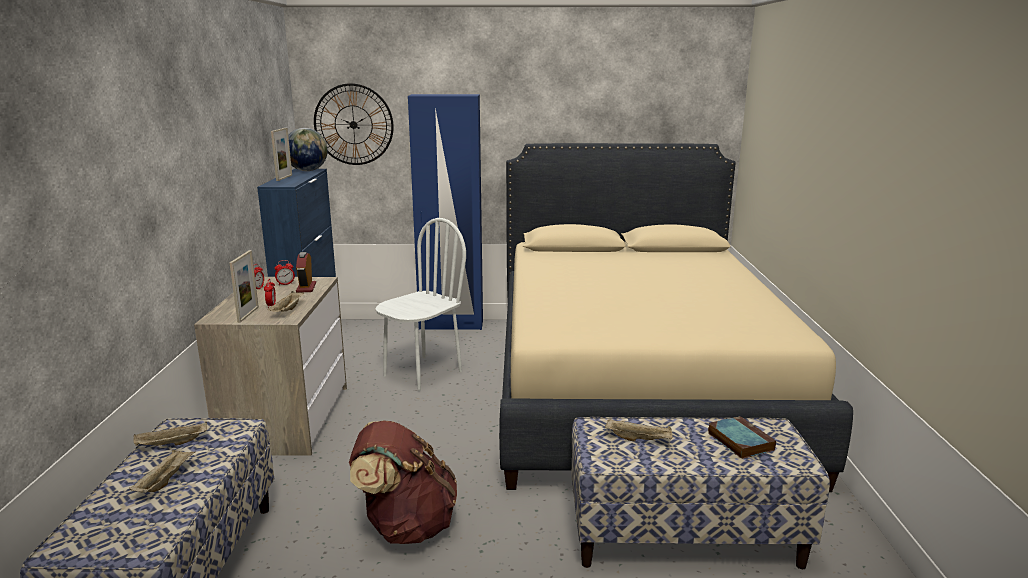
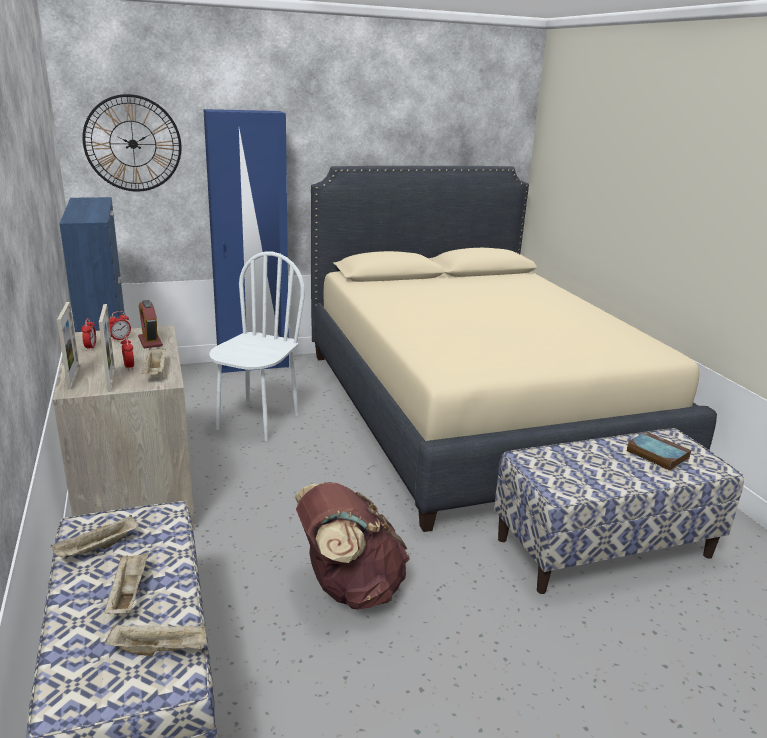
camera: 20 degrees left, 5 degrees up
picture frame [271,128,292,181] -> picture frame moved to [57,302,80,390]
globe [288,128,328,171] -> none
beige tray [605,419,673,442] -> beige tray moved to [105,624,207,656]

